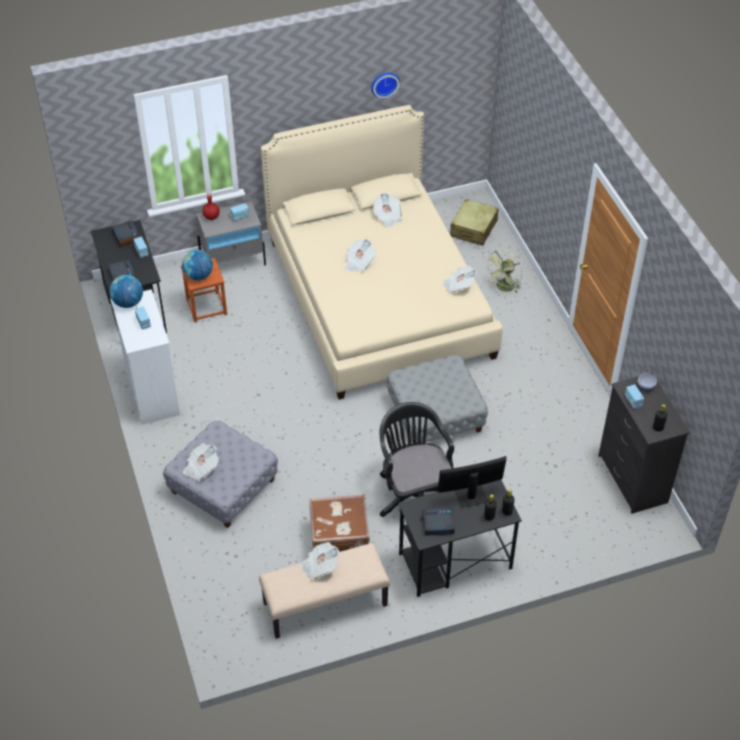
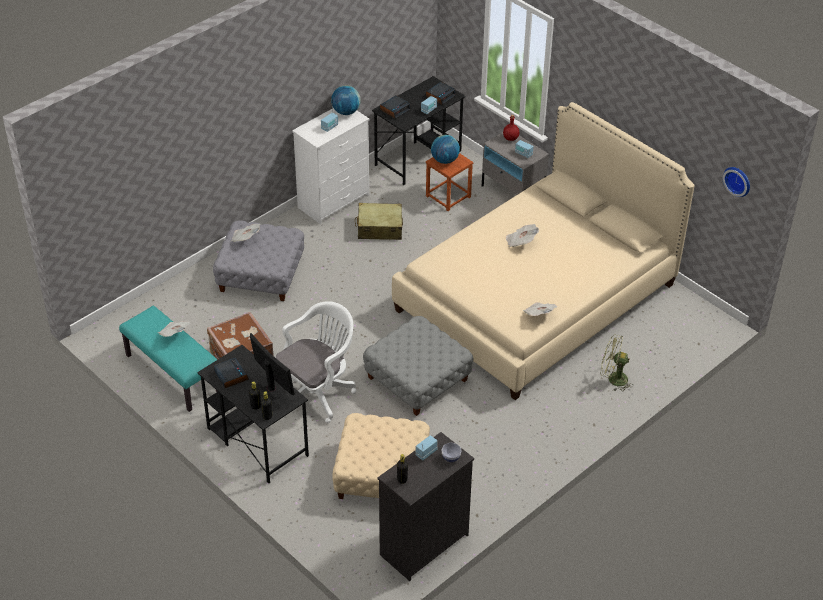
camera: 65 degrees right, 5 degrees down
beige bench [259,543,390,639] -> turquoise bench [119,306,218,412]
wall clock [371,72,400,98] -> wall clock moved to [723,167,750,197]
newspaper [373,193,402,228] -> none
black office chair [380,402,454,517] -> white office chair [275,301,357,423]
beige suitcase [450,199,499,246] -> beige suitcase moved to [355,203,403,240]
none -> beige ottoman [332,413,430,499]

